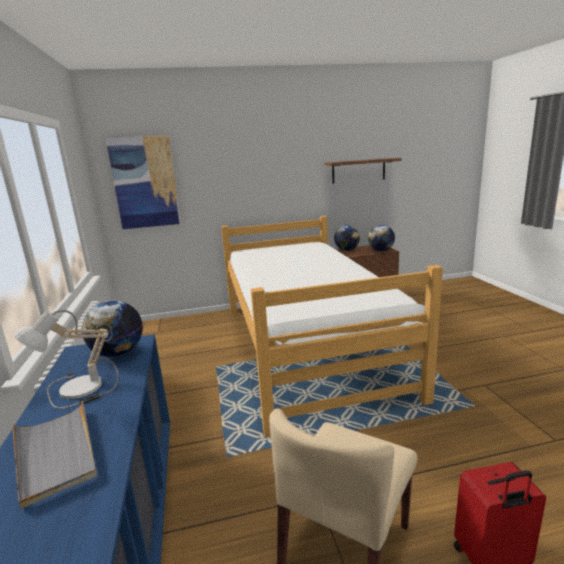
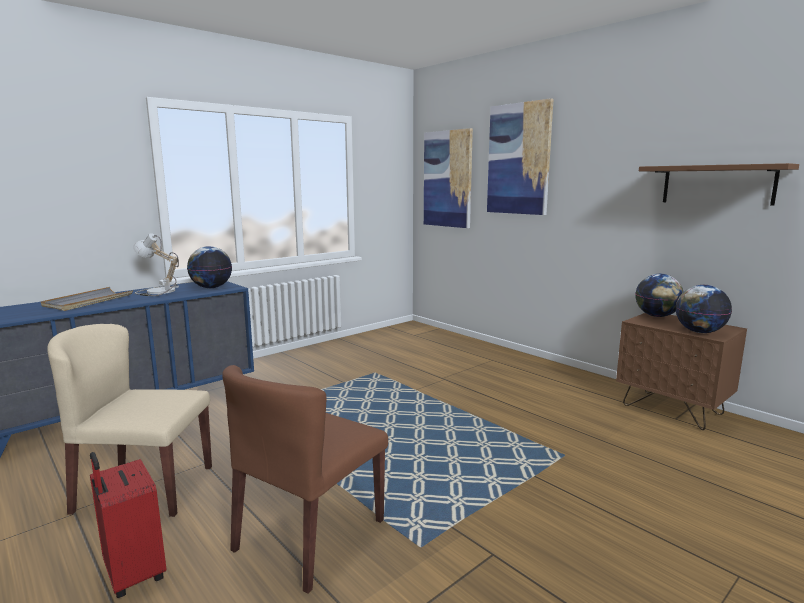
camera: 60 degrees right, 5 degrees down
bed [221,216,443,437] -> none
none -> brown chair [222,365,388,594]
none -> picture [487,98,554,215]

